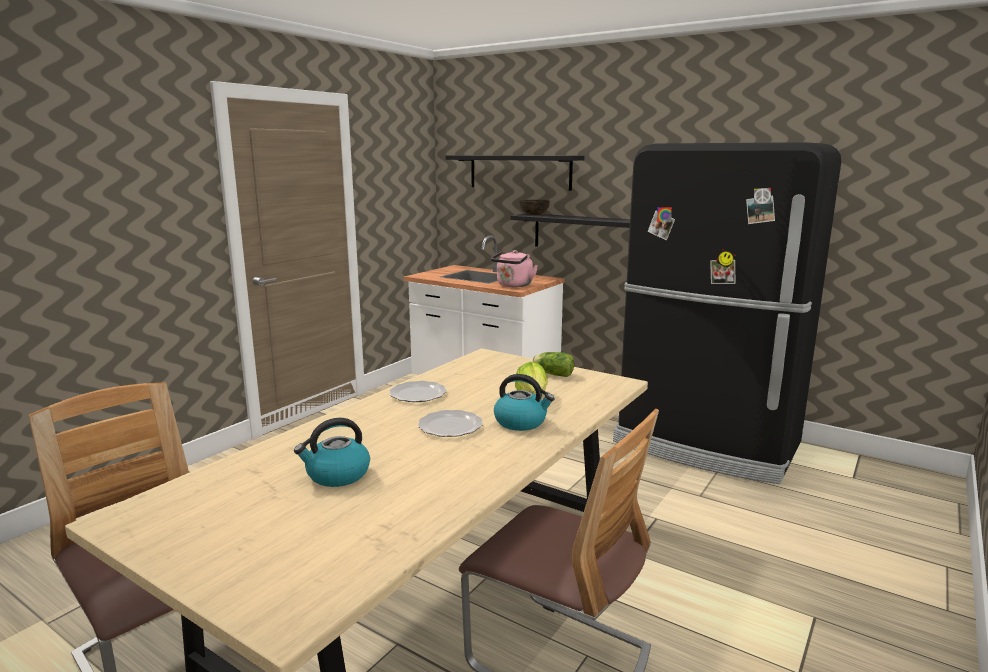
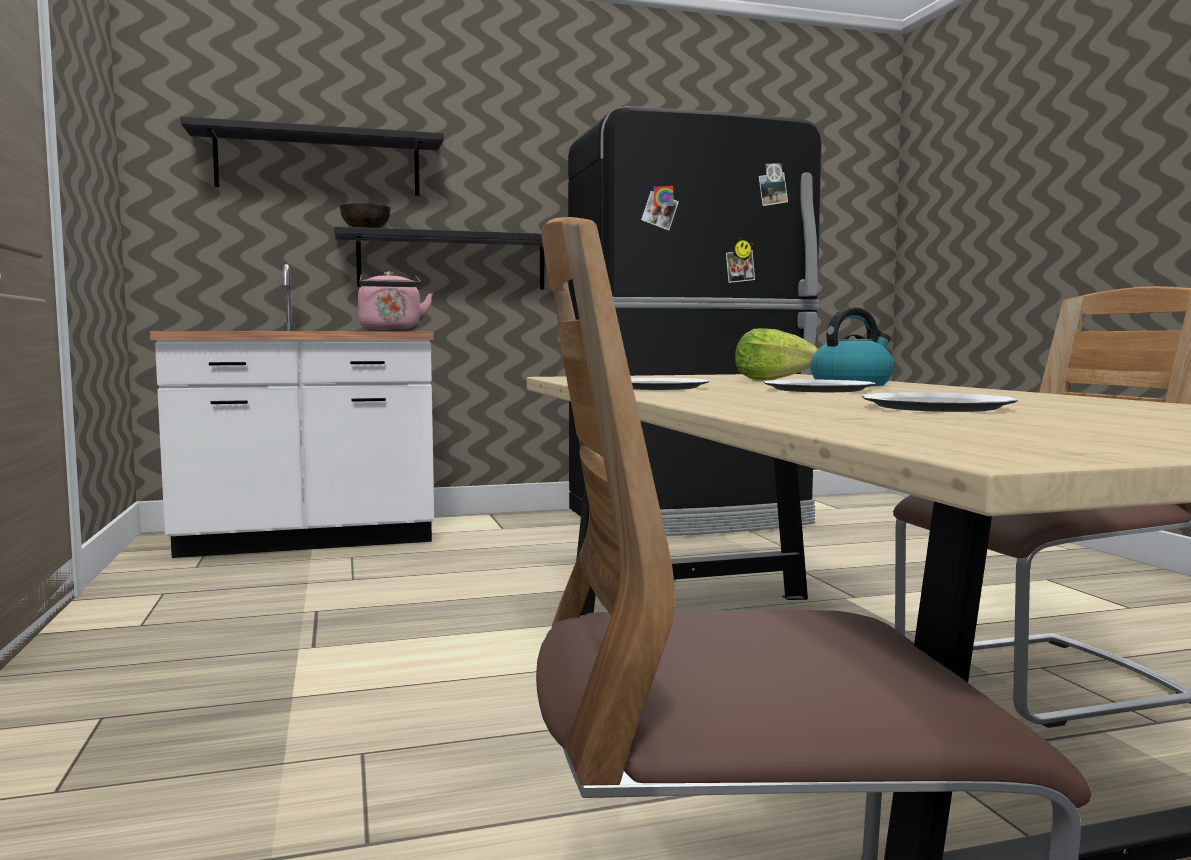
camera: 50 degrees left, 10 degrees down
kettle [294,418,370,487] -> plate [862,392,1018,412]
lettuce [532,352,574,377] -> none

